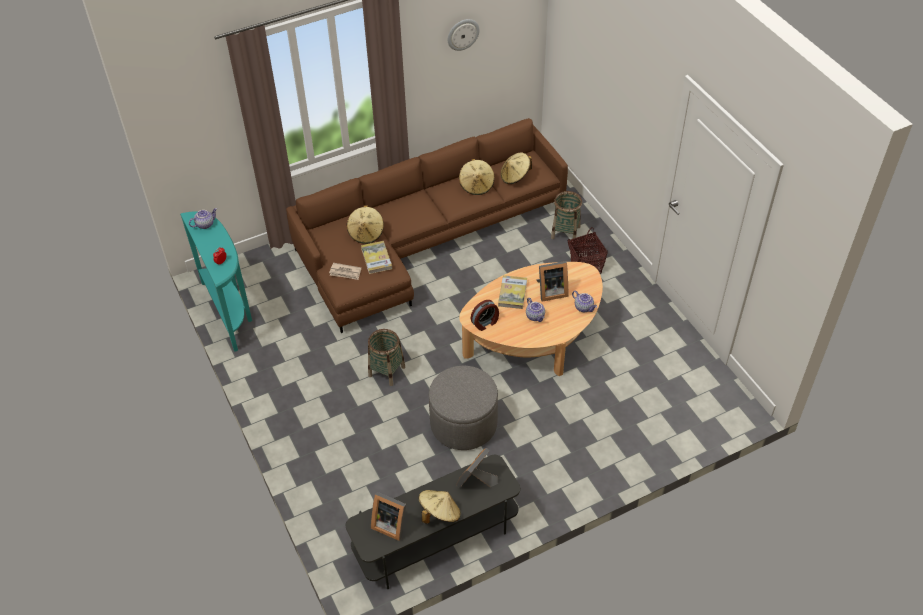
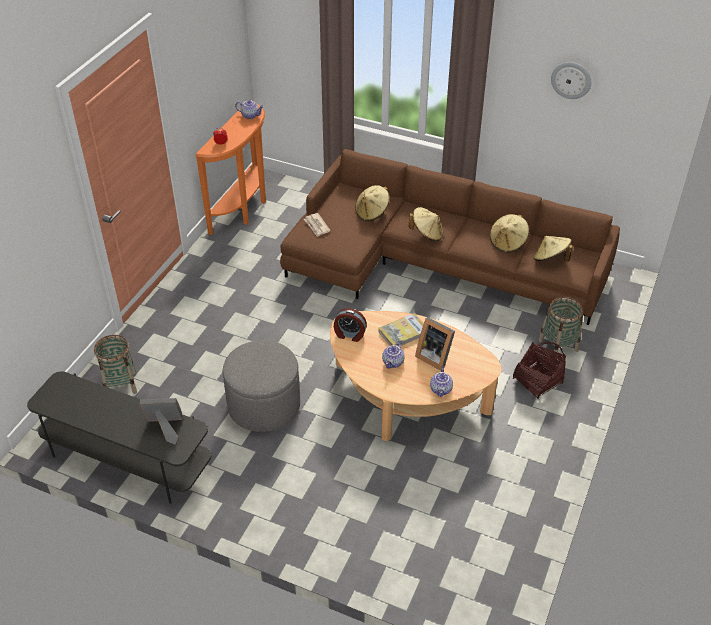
camera: 50 degrees right, 5 degrees down
turquoise console table [180,211,252,352] -> orange console table [195,103,266,235]
book [361,241,392,274] -> none
basket [368,329,405,386] -> basket moved to [94,335,137,394]
picture frame [371,492,406,541] -> none
beige hat [419,490,461,524] -> beige hat moved to [409,207,443,241]

